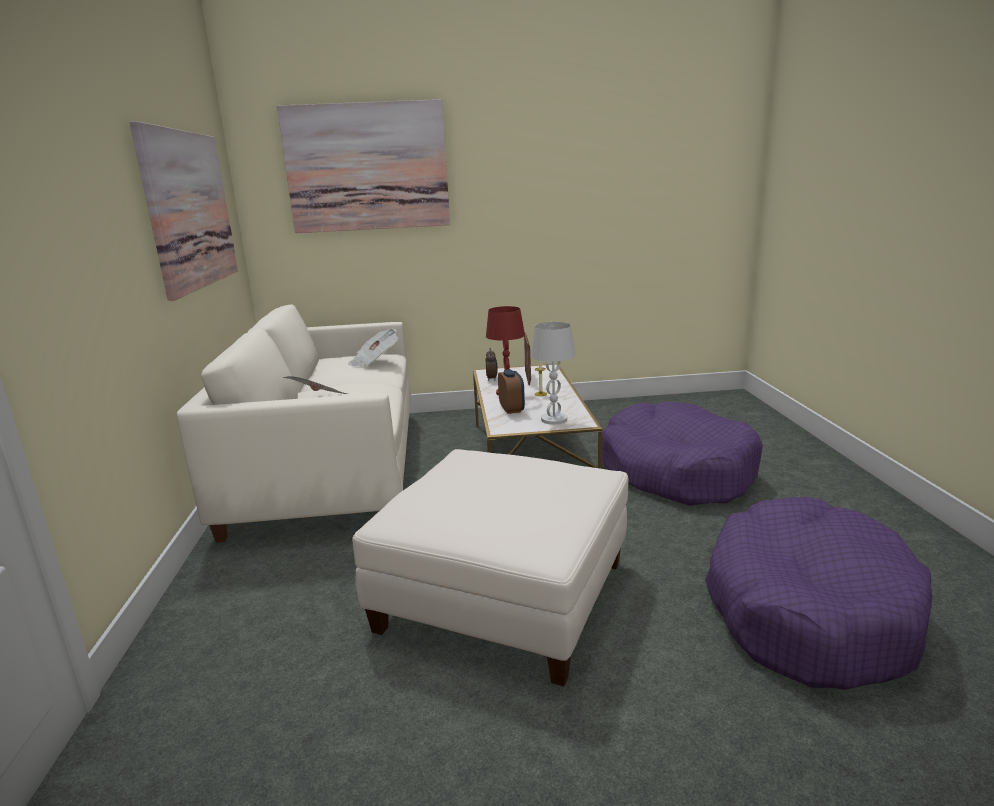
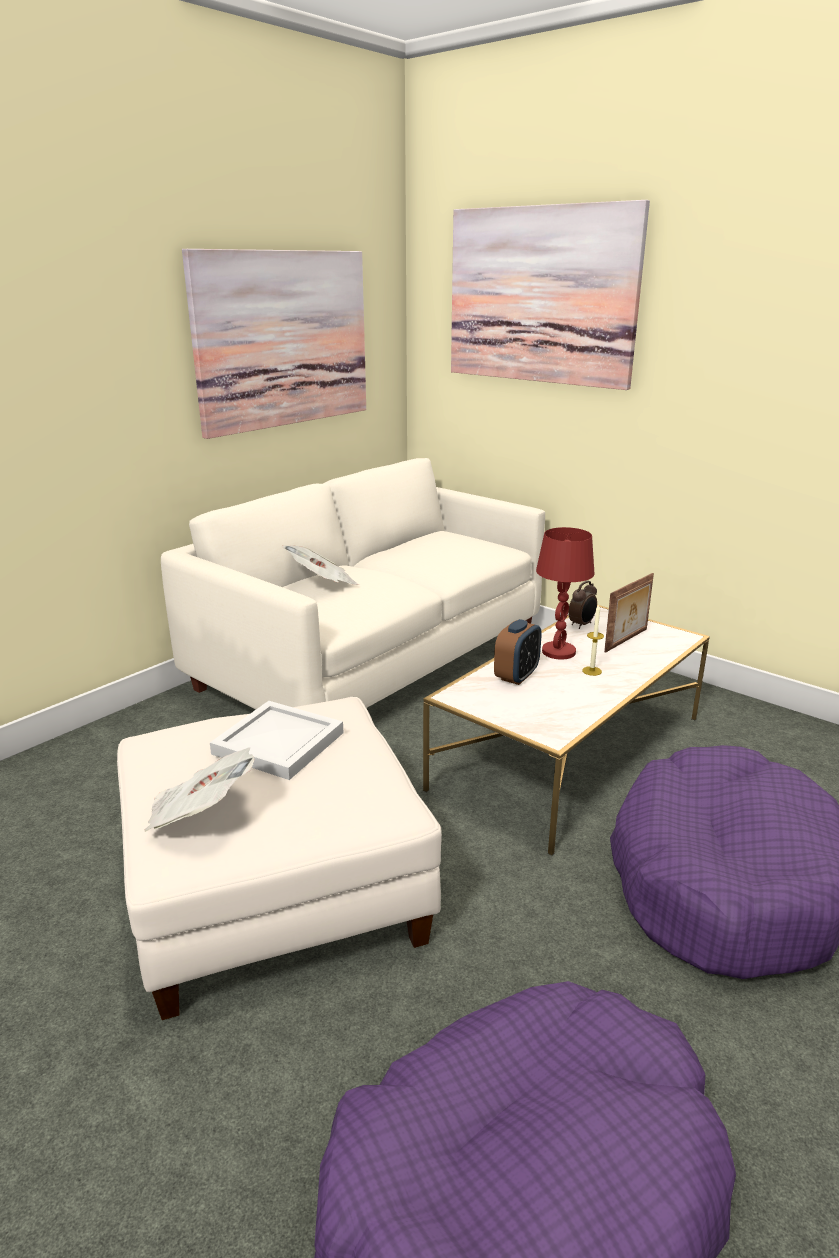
camera: 45 degrees right, 5 degrees up
newspaper [348,329,398,366] -> newspaper moved to [144,747,255,832]
white table lamp [531,322,576,425] -> none
none -> white tray [210,701,344,780]

